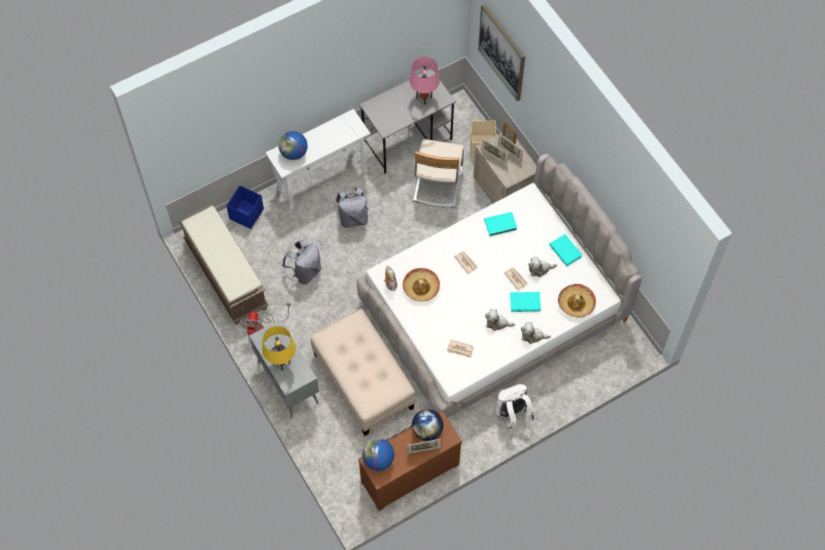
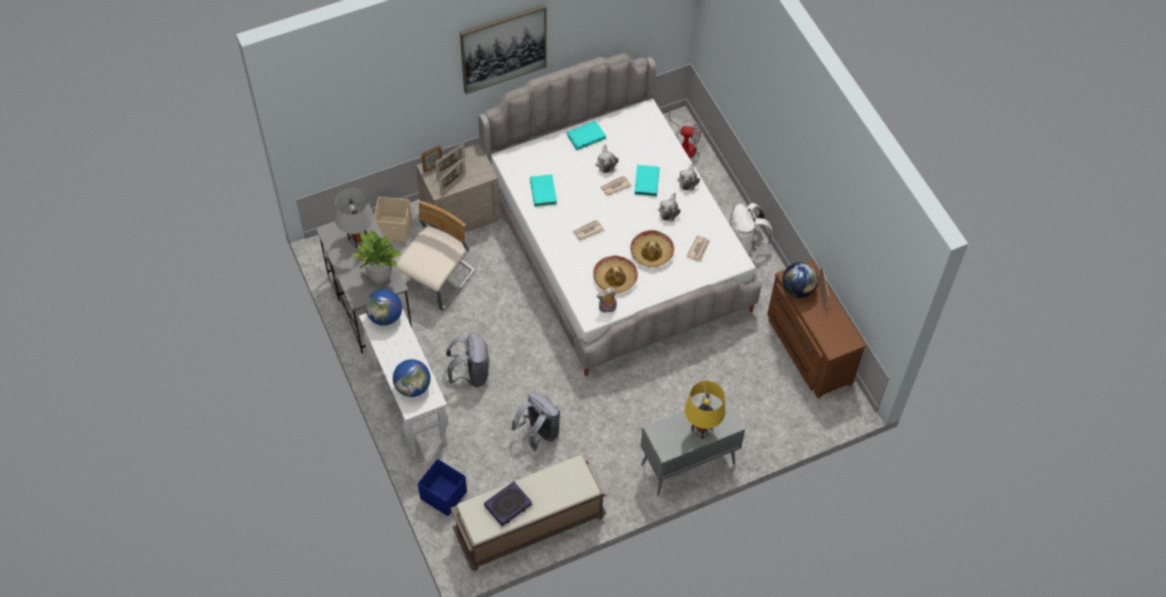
camera: 85 degrees left, 5 degrees down
fan [241,303,291,336] -> fan moved to [666,108,702,158]
beige ottoman [310,309,415,436] -> none
globe [362,438,394,471] -> globe moved to [365,289,402,326]
pink table lamp [409,57,440,105] -> grey table lamp [335,188,374,248]
beige chair [413,139,464,207] -> beige chair turned 75 degrees counterclockwise [397,201,475,311]
picture [478,4,525,101] -> picture moved to [460,4,547,94]
hat [558,284,596,318] -> hat moved to [630,230,674,267]
none -> potted plant [352,230,401,284]
none -> book [484,481,532,527]

